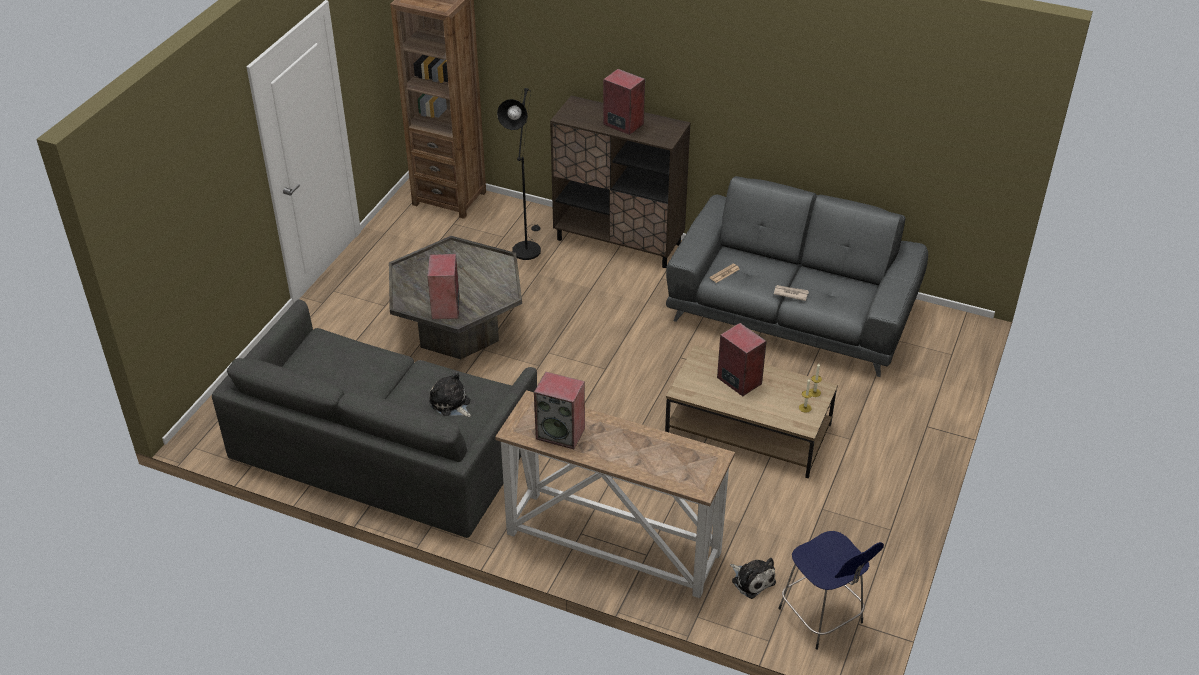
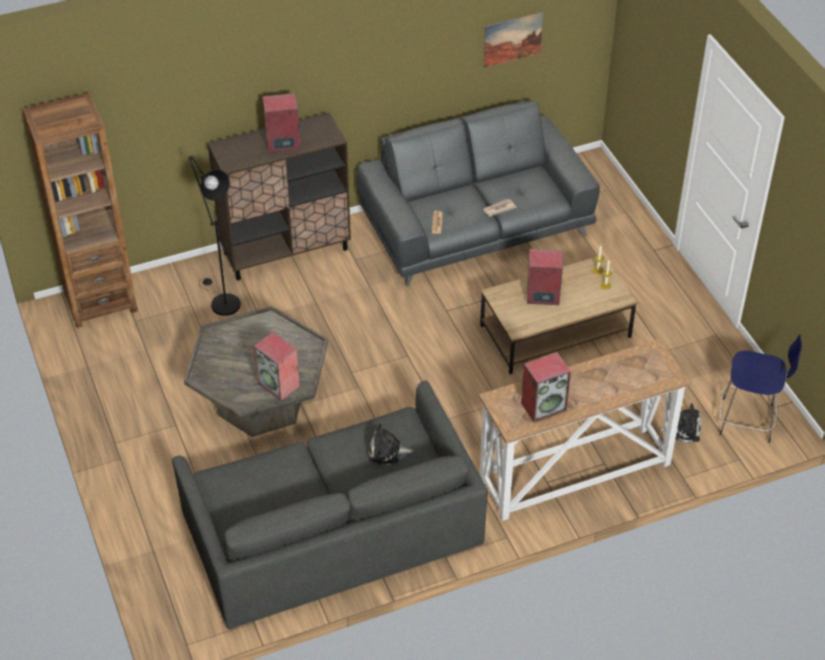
camera: 45 degrees left, 5 degrees up
none -> picture [483,12,543,68]

